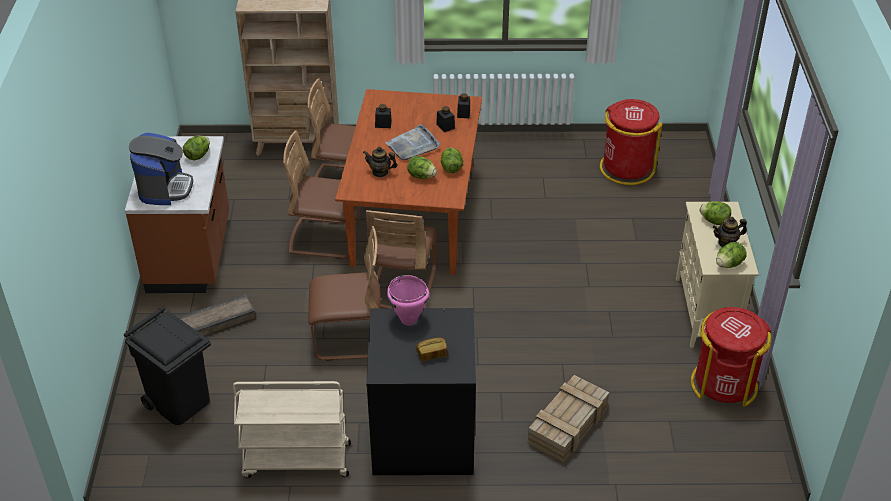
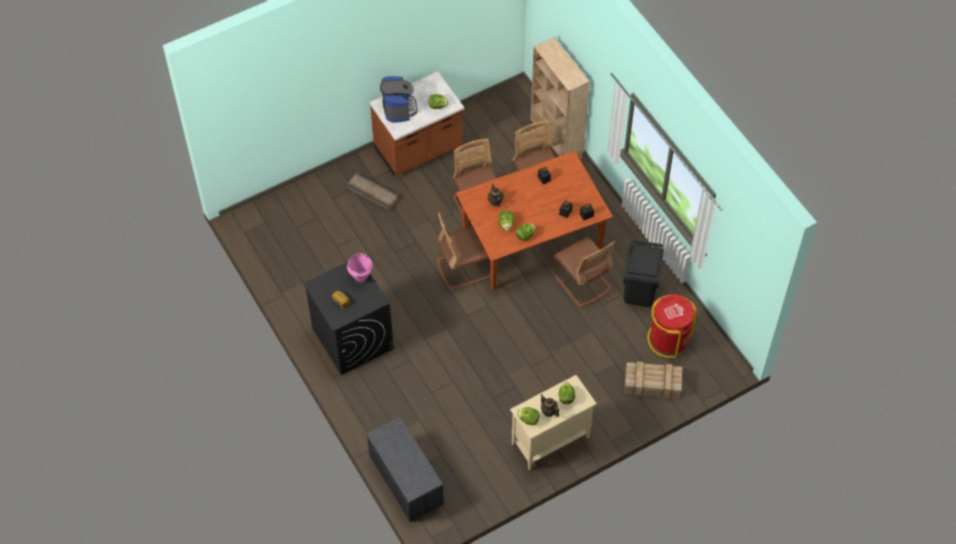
camera: 60 degrees right, 15 degrees up
black trash can [124,307,211,425] -> black trash can moved to [623,240,664,307]
coffee machine [129,133,193,205] -> coffee machine turned 75 degrees counterclockwise [380,76,418,123]
beige cart [233,381,351,478] -> none
brown chair [308,226,381,361] -> brown chair moved to [554,237,615,307]
grey tray [385,124,440,161] -> none
crate [528,375,609,463] -> crate moved to [624,362,682,398]
red trash can [691,307,772,407] -> none
none -> grey bench [367,417,444,522]

